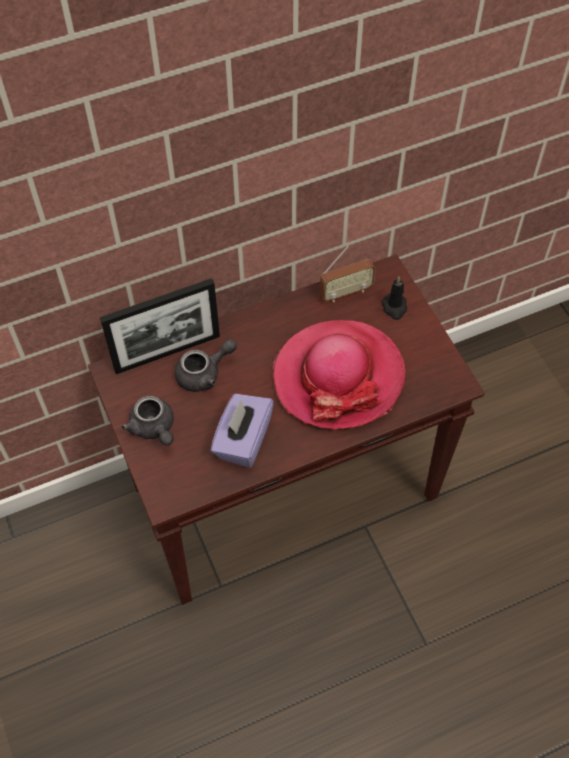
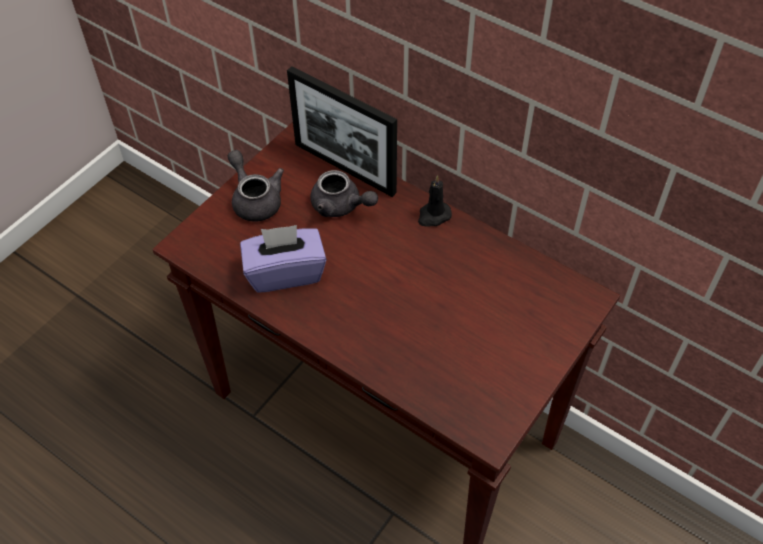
camera: 60 degrees right, 5 degrees down
grey teapot [122,396,174,446] -> grey teapot turned 120 degrees clockwise [228,150,284,222]
hat [273,320,406,429] -> none
radio [320,246,376,302] -> none
black candle [381,276,407,320] -> black candle moved to [418,175,452,227]

